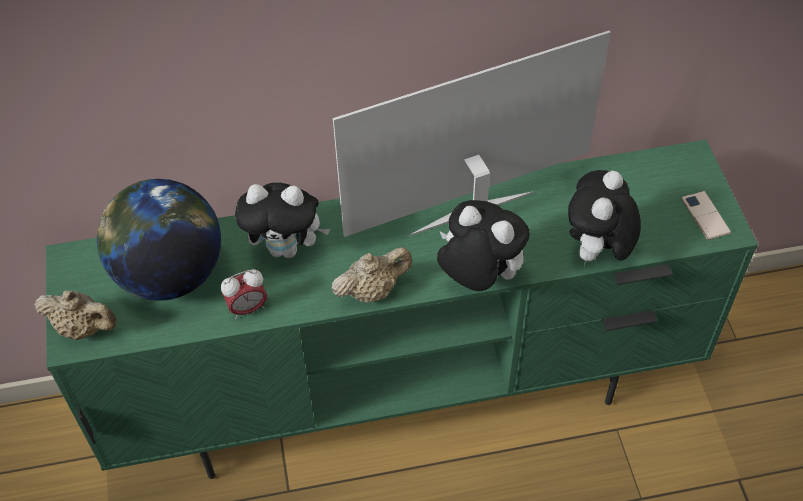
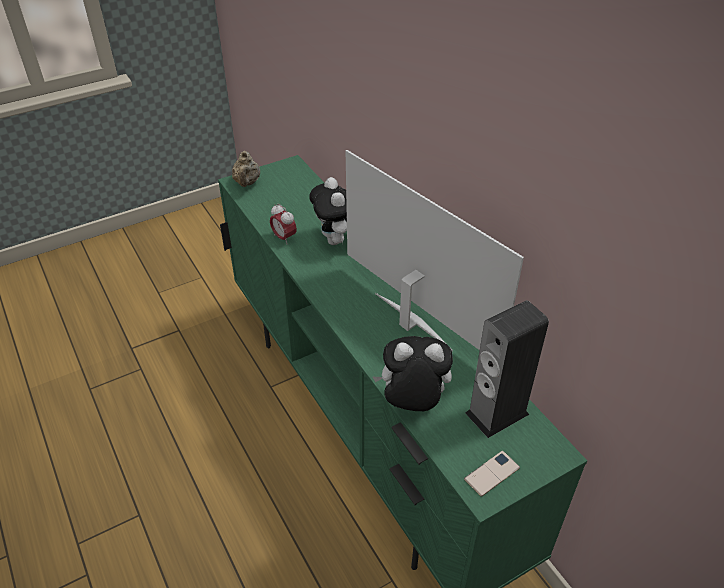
camera: 70 degrees right, 10 degrees down
globe [97,179,221,301] -> none
beige teapot [331,247,412,302] -> none
plush toy [437,200,530,291] -> none
none -> speaker [465,300,549,438]

